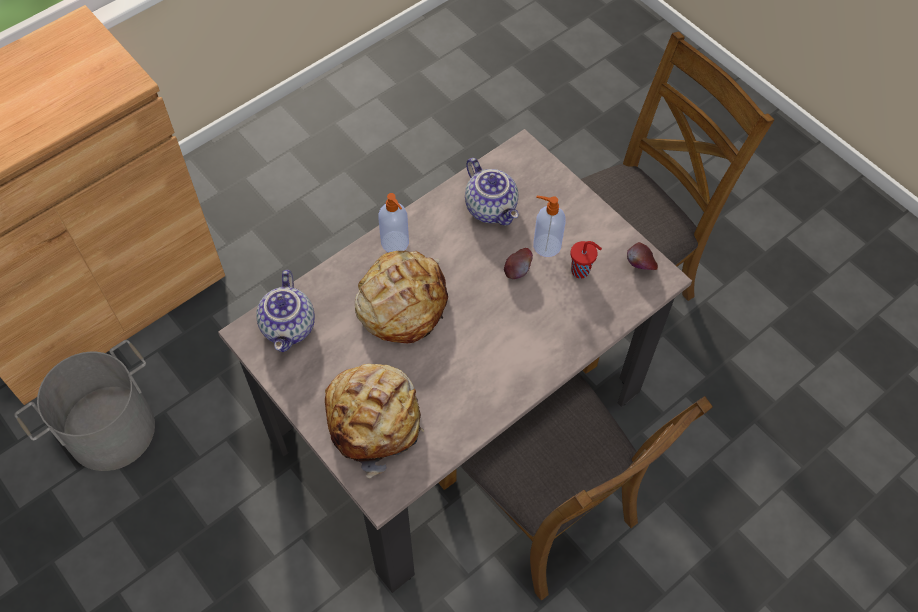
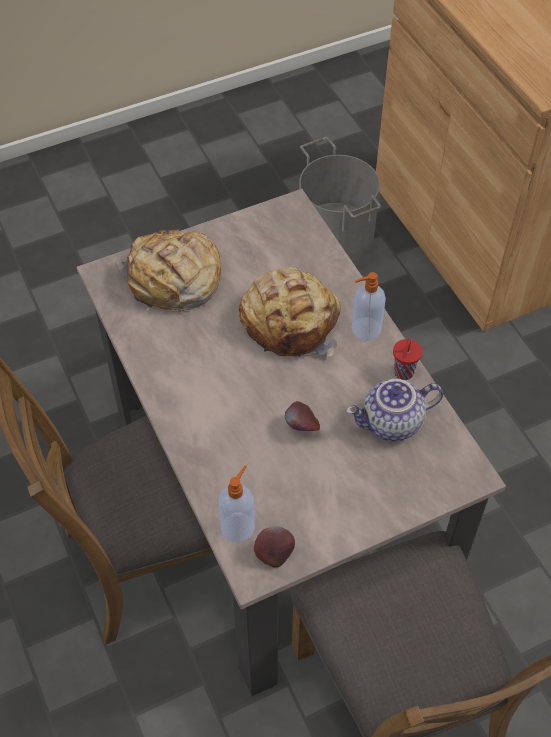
camera: 105 degrees right, 5 degrees down
teapot [256,270,315,352] -> none
soap dispenser [533,196,566,257] -> soap dispenser moved to [218,465,255,542]
red cup [571,241,602,279] -> red cup moved to [393,339,422,380]

